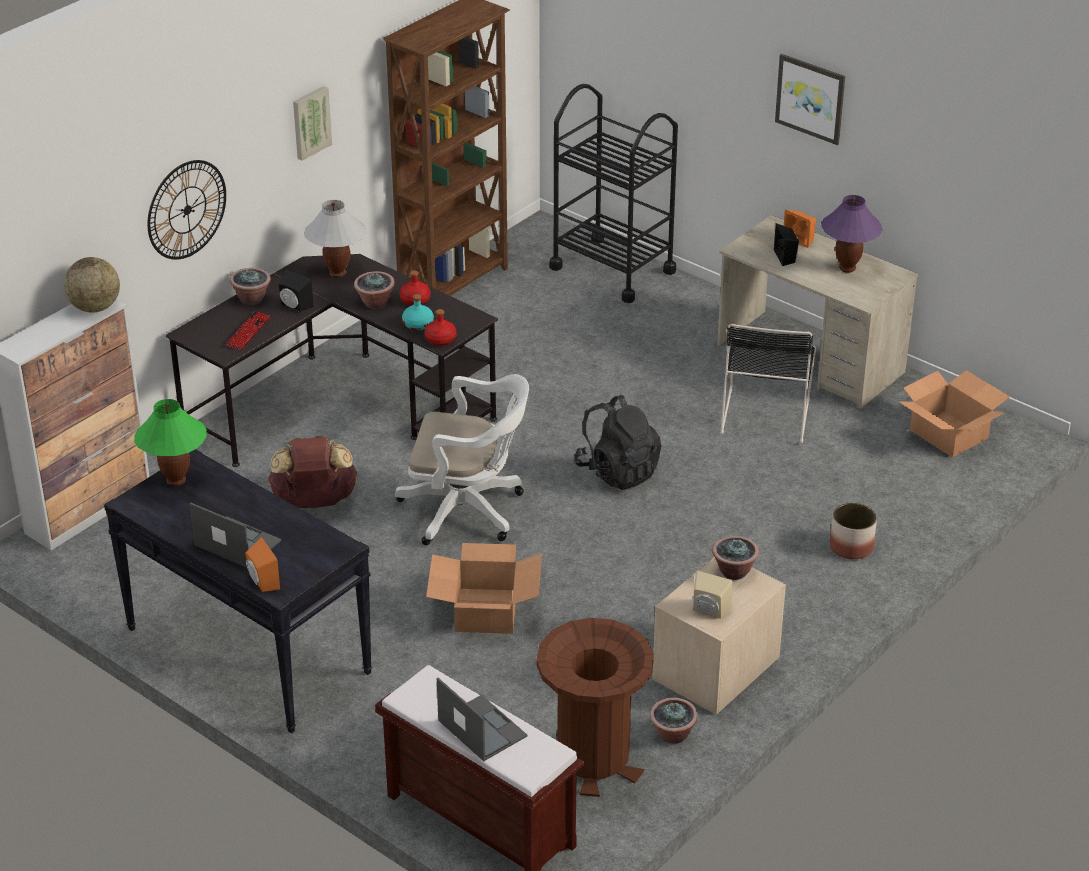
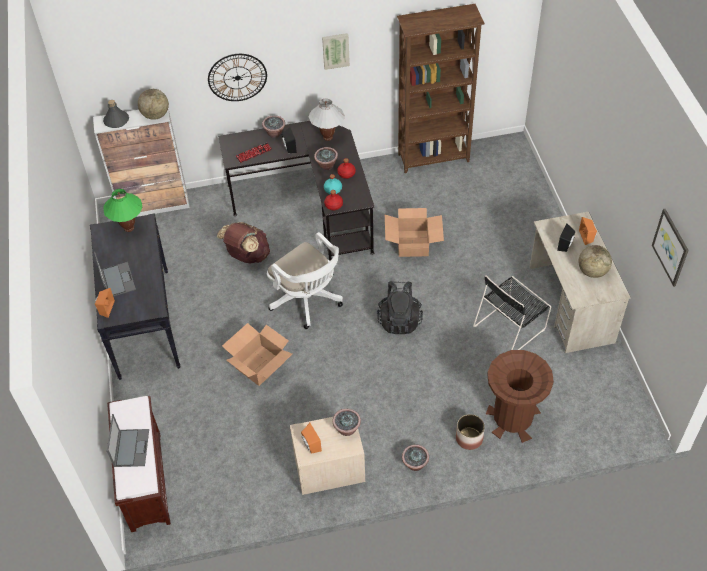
camera: 40 degrees right, 15 degrees up
brown trash can [537,618,654,797] -> brown trash can moved to [486,350,554,443]
black cart [549,84,678,303] -> none
potted plant [650,698,698,744] -> potted plant moved to [402,445,429,471]
beige speaker [693,571,733,619] -> orange speaker [301,423,322,454]
picture [775,54,845,145] -> picture moved to [652,209,689,287]
purple table lamp [821,195,882,273] -> globe [578,245,612,278]
cardboard box [898,370,1010,457] -> cardboard box moved to [385,208,444,257]
none -> grey bottle [103,100,129,128]

